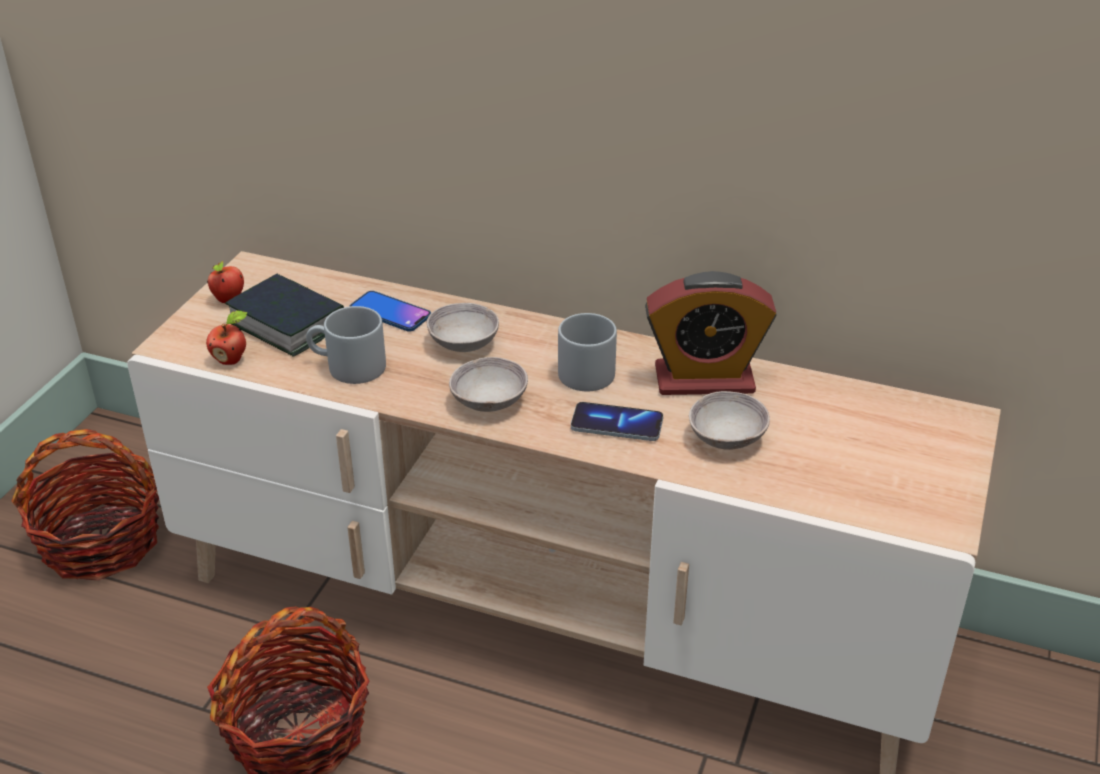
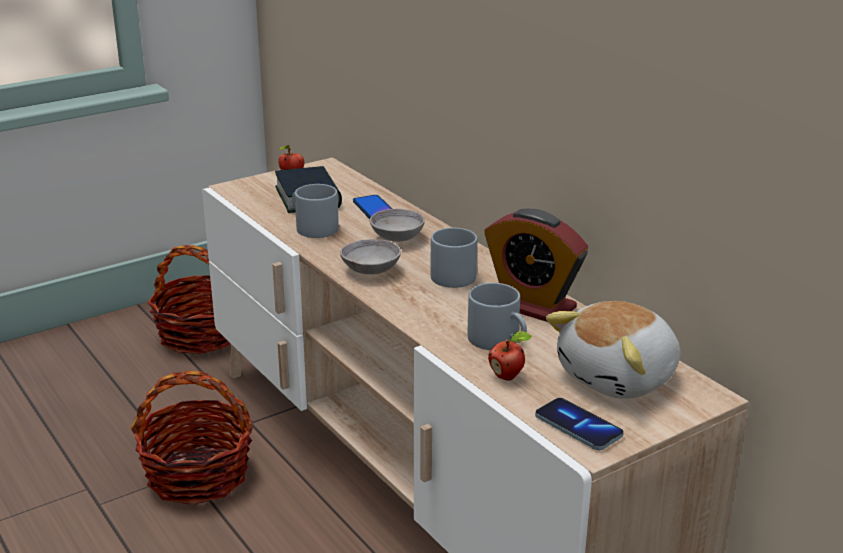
camera: 35 degrees right, 10 degrees down
apple [206,310,247,365] -> apple moved to [488,331,533,381]
phone [571,402,663,441] -> phone moved to [535,398,624,450]
grey bowl [689,391,770,450] -> grey mug [467,283,527,350]
none -> plush toy [546,301,680,399]

